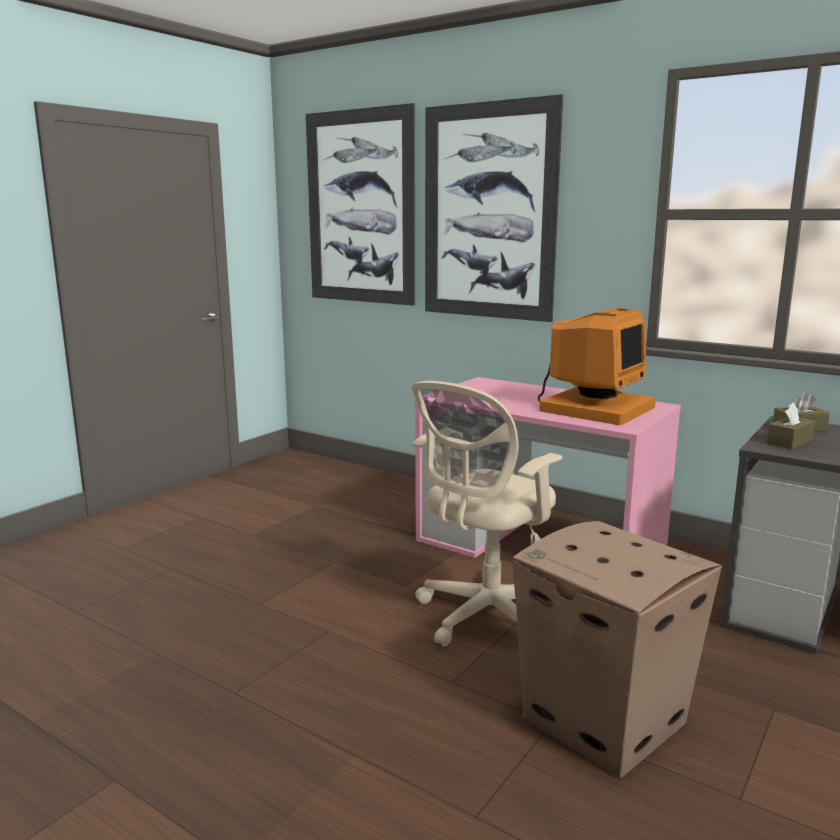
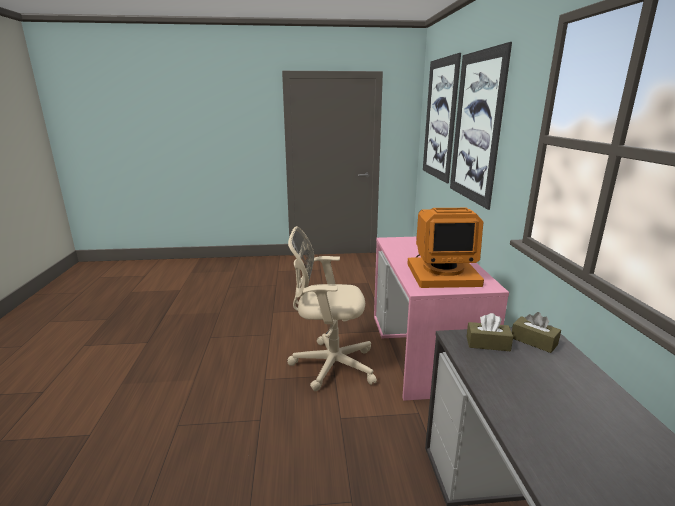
camera: 50 degrees right, 5 degrees up
cardboard box [513,521,722,778] -> none

